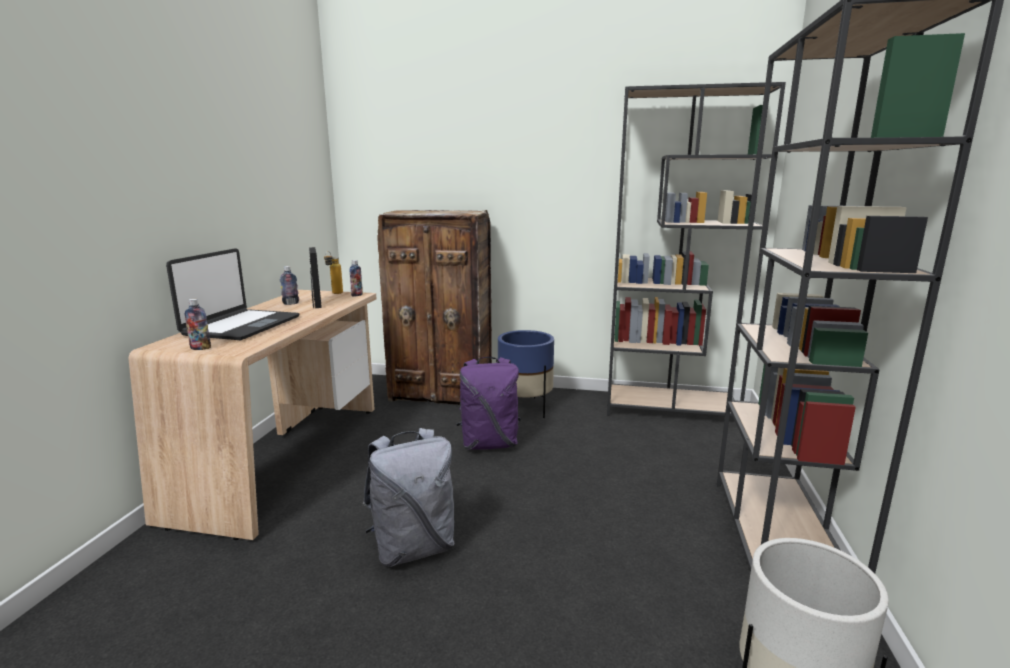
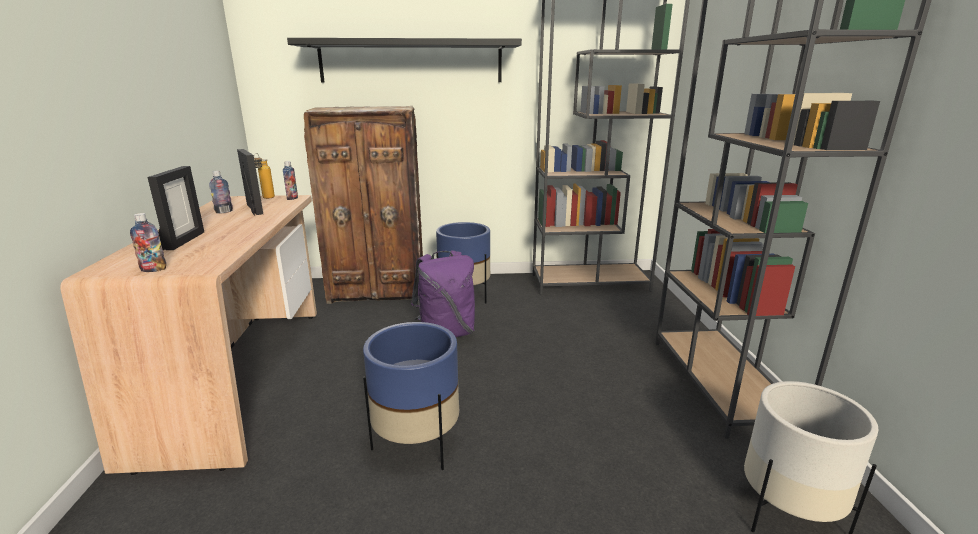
camera: 15 degrees left, 5 degrees up
laptop [166,248,299,340] -> picture frame [147,166,204,250]
grey backpack [363,428,454,567] -> blue planter [363,322,459,471]
none -> black shelf [287,38,522,82]

